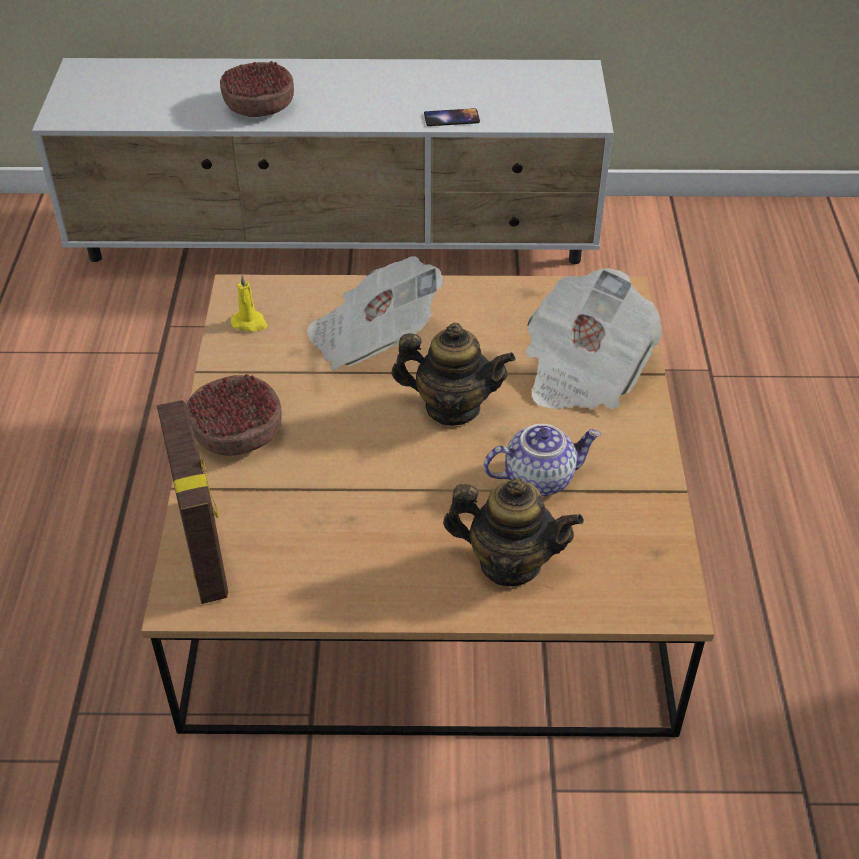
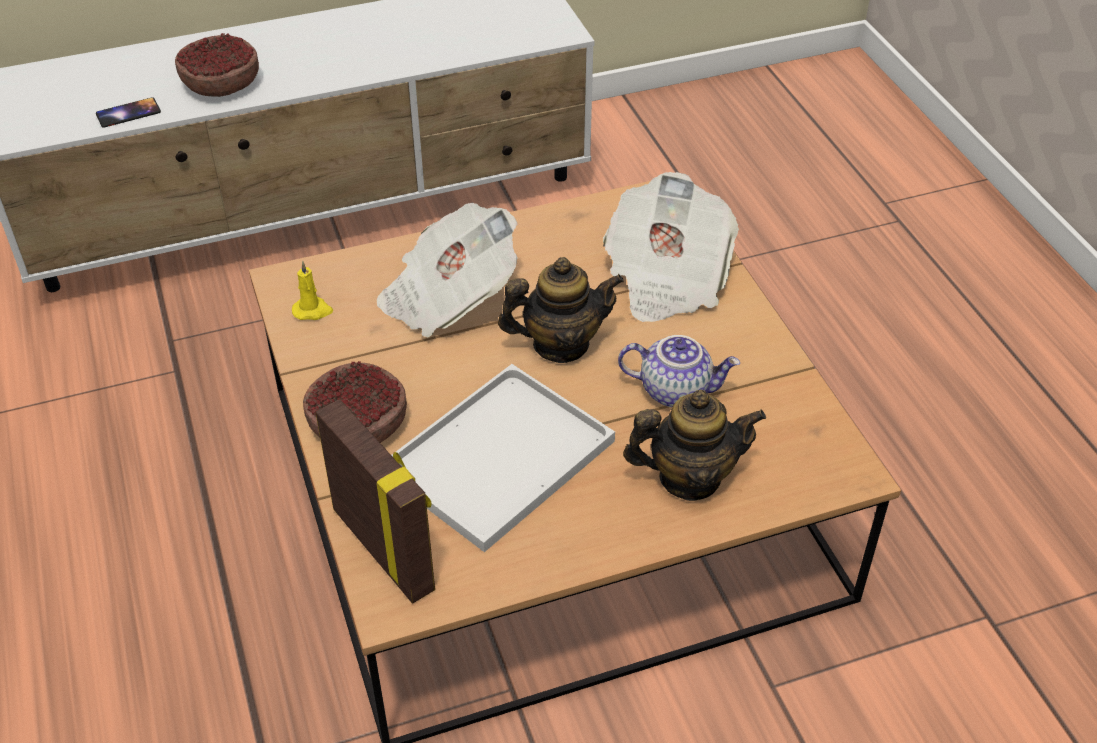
camera: 20 degrees left, 0 degrees up
phone [424,108,480,126] -> phone moved to [96,97,161,128]
teapot [484,424,601,496] -> teapot turned 45 degrees clockwise [618,335,740,407]
none -> white tray [391,364,615,552]

